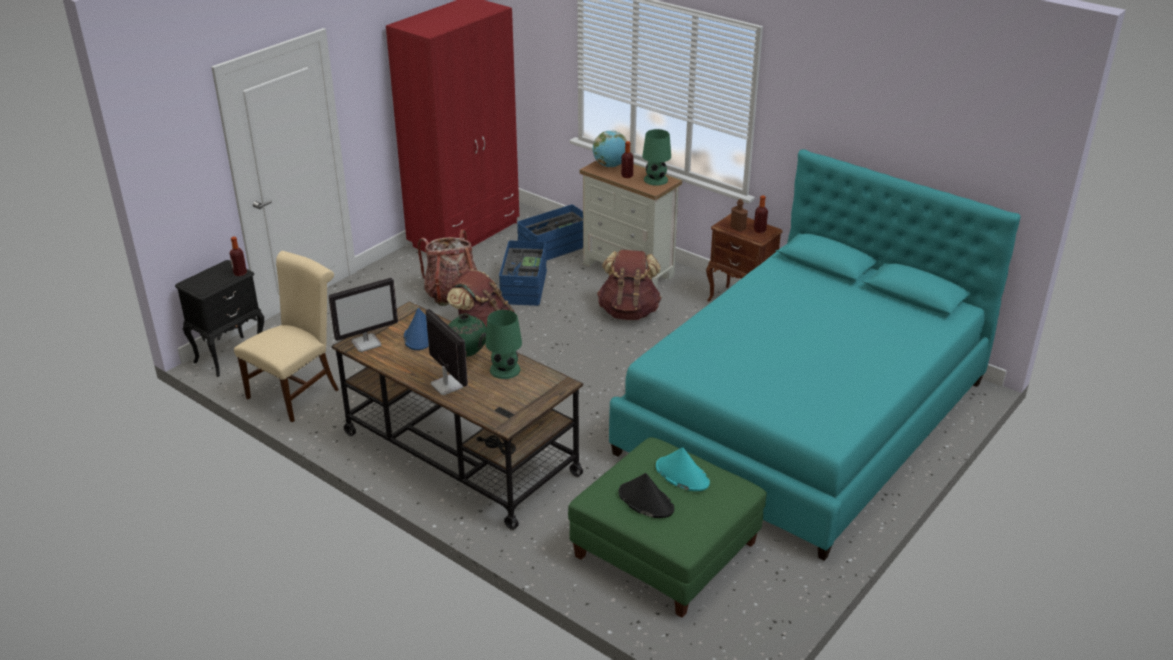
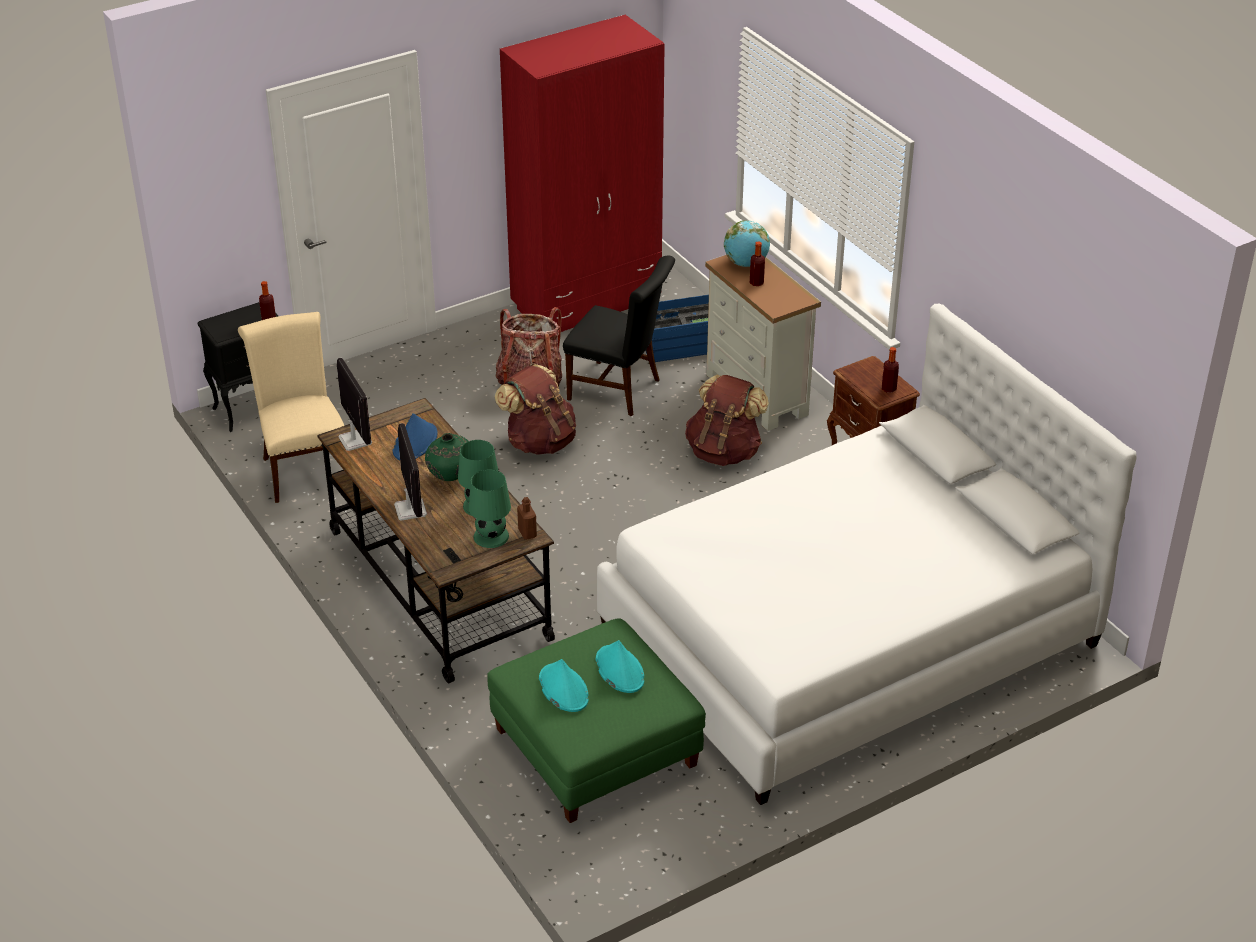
camera: 20 degrees right, 5 degrees up
beige chair [234,251,339,422] -> beige chair turned 75 degrees counterclockwise [238,312,344,503]
monitor [329,278,398,352] -> monitor turned 105 degrees counterclockwise [337,358,372,451]
blue storage box [499,241,547,306] -> black chair [563,256,675,416]
turquoise bed [609,149,1021,561] -> white bed [597,303,1137,805]
black hat [618,473,674,518] -> turquoise hat [539,659,589,712]
green table lamp [642,129,671,186] -> green table lamp moved to [469,469,511,548]
brown bottle [730,199,748,232] -> brown bottle moved to [517,497,537,540]

